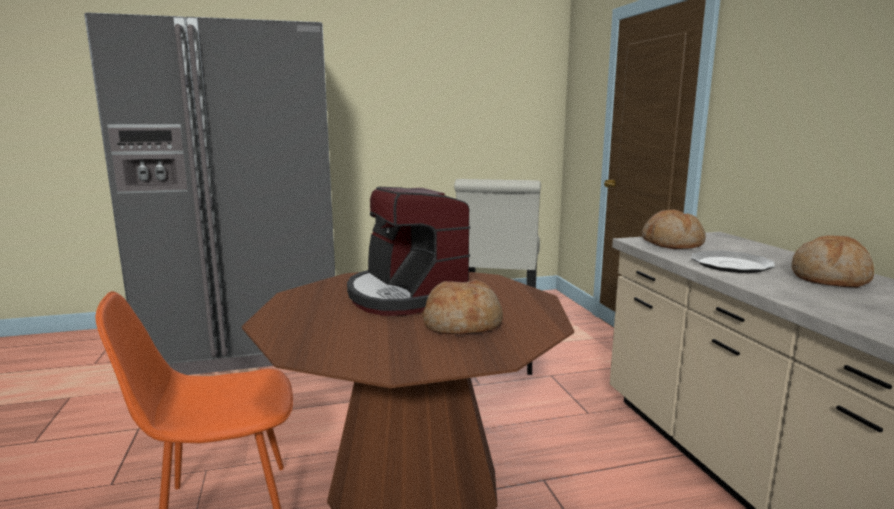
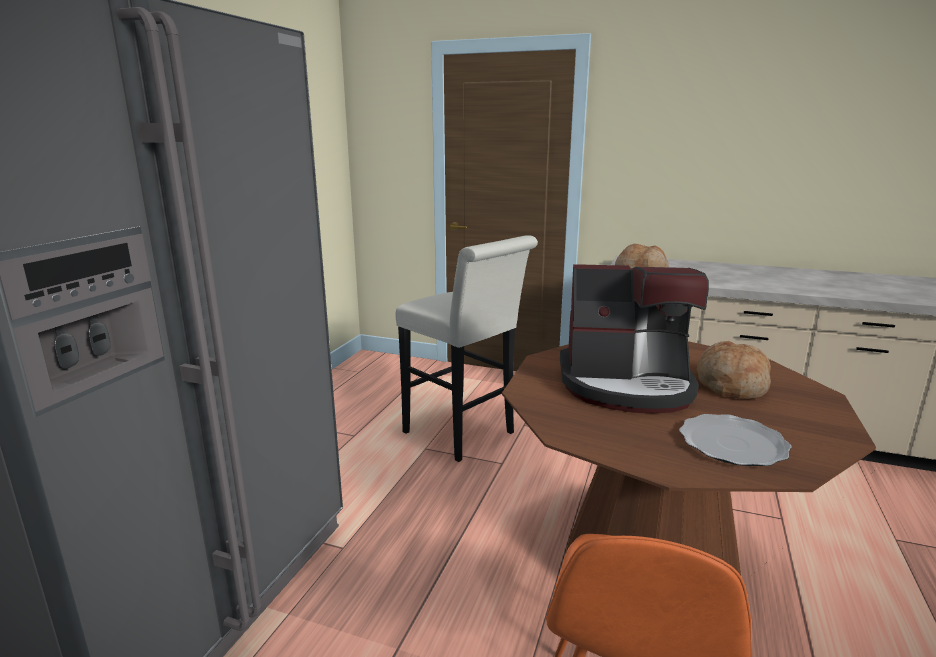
camera: 55 degrees left, 5 degrees up
plate [691,251,775,273] -> plate moved to [679,414,792,466]
bread [791,235,874,287] -> none

